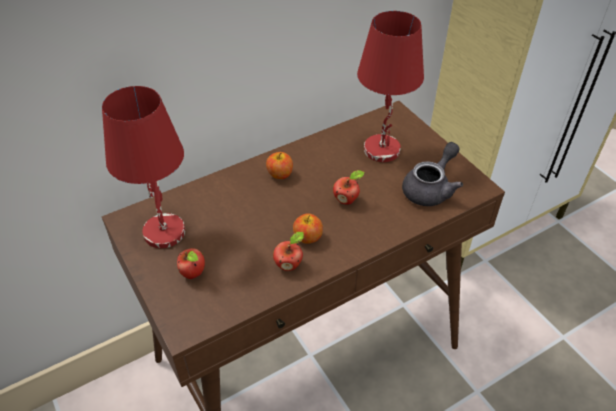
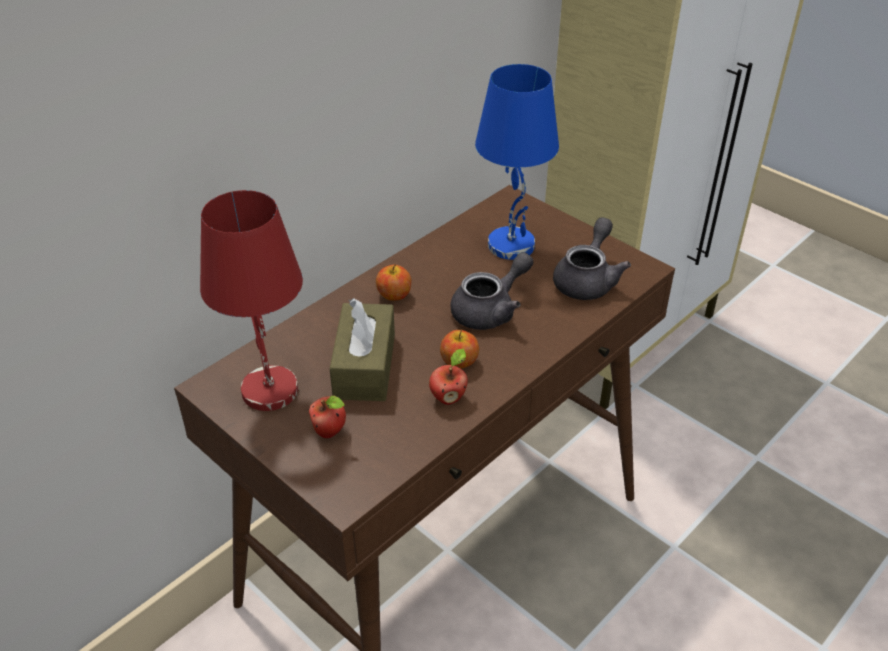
camera: 15 degrees left, 5 degrees down
apple [333,170,364,205] -> grey teapot [450,252,533,330]
red table lamp [357,11,424,162] -> blue table lamp [475,64,559,260]
none -> brown tissue box [330,298,395,401]

